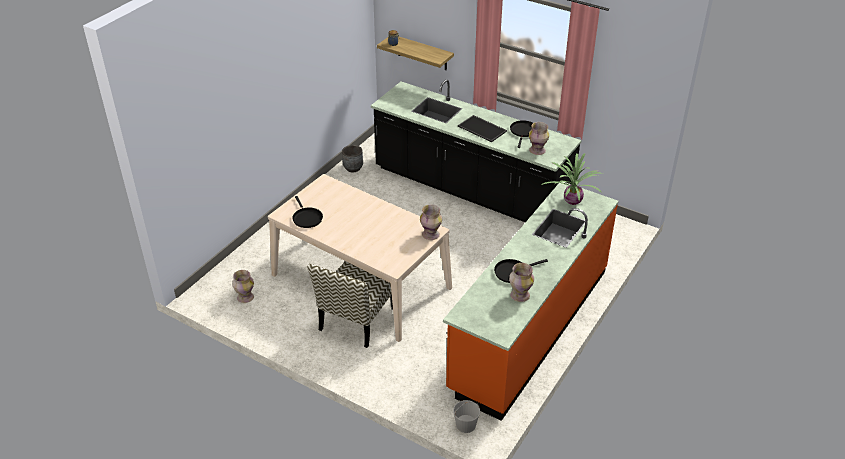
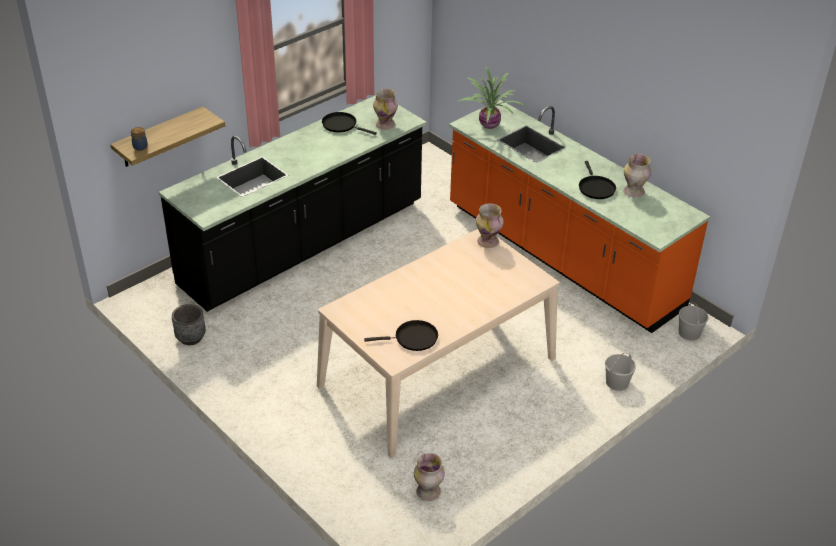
camera: 75 degrees left, 0 degrees up
chair [307,261,393,348] -> none
tray [458,115,507,142] -> none
none -> white bucket [605,353,636,391]

